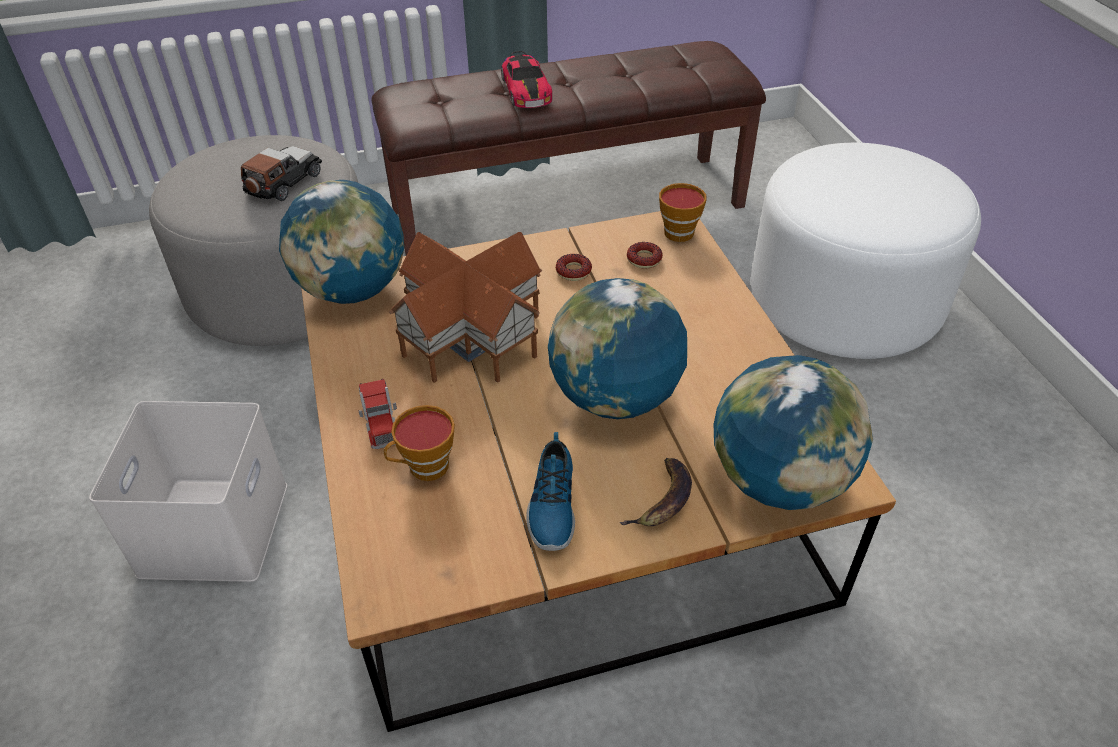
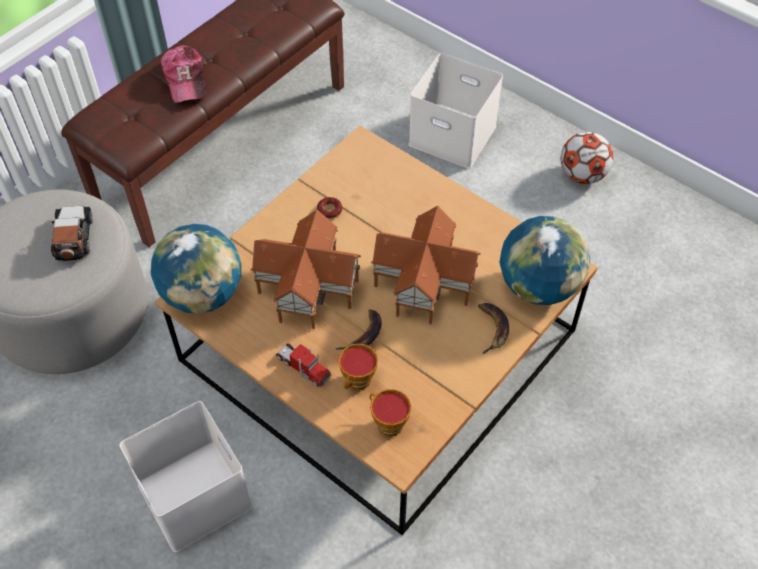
camera: 35 degrees left, 10 degrees up
toy car [501,51,552,108] -> cap [161,45,205,103]
shoe [526,432,575,551] -> none
globe [548,278,687,419] -> toy house [371,206,481,324]
donut [627,242,663,269] -> none
cup [659,183,707,242] -> cup moved to [370,389,411,437]
white ottoman [751,143,981,359] -> white storage box [409,53,503,168]
none -> banana [335,309,382,350]
none -> football [561,132,614,184]

